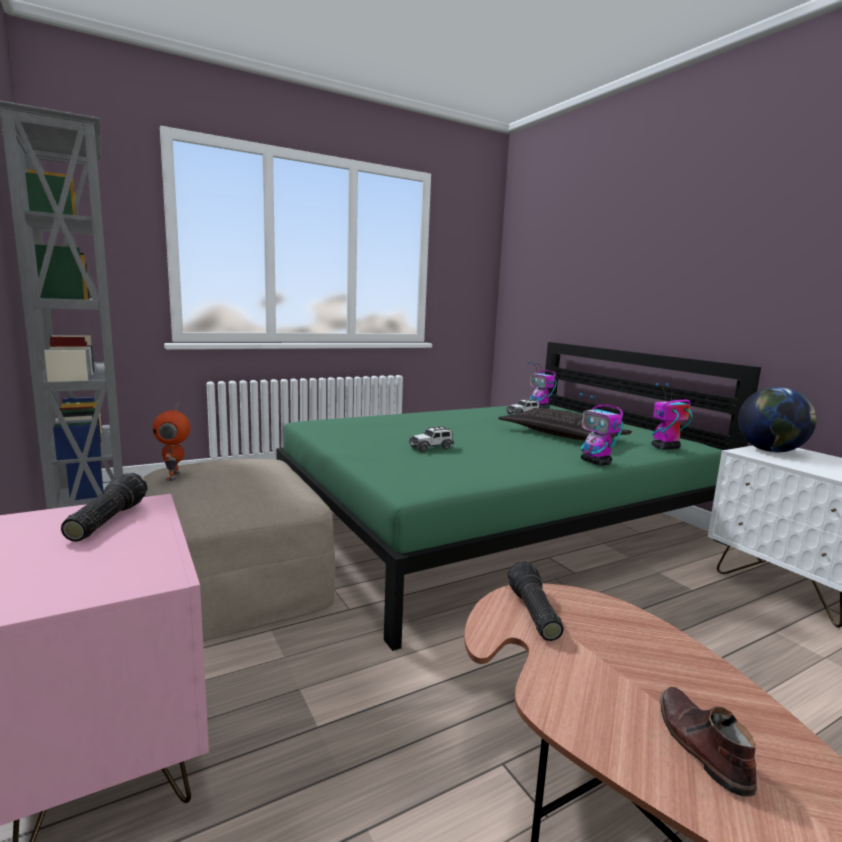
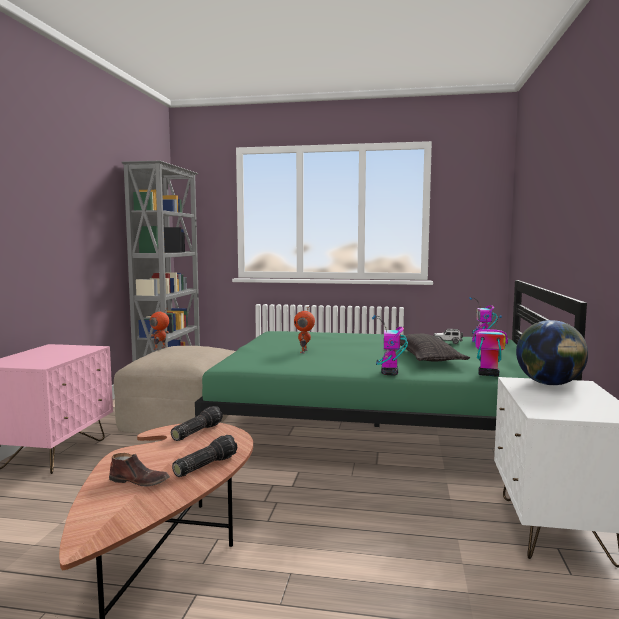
camera: 40 degrees right, 5 degrees down
flashlight [61,473,147,542] -> flashlight moved to [172,434,237,477]
toy car [409,426,454,452] -> toy robot [294,308,315,353]
brown shoe [660,687,757,797] -> brown shoe turned 75 degrees clockwise [109,453,170,486]

